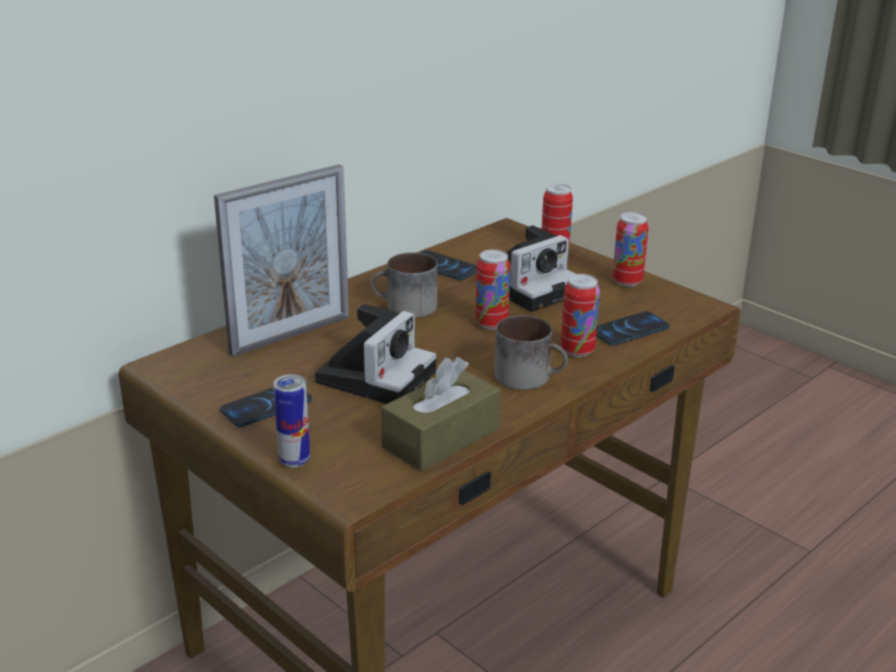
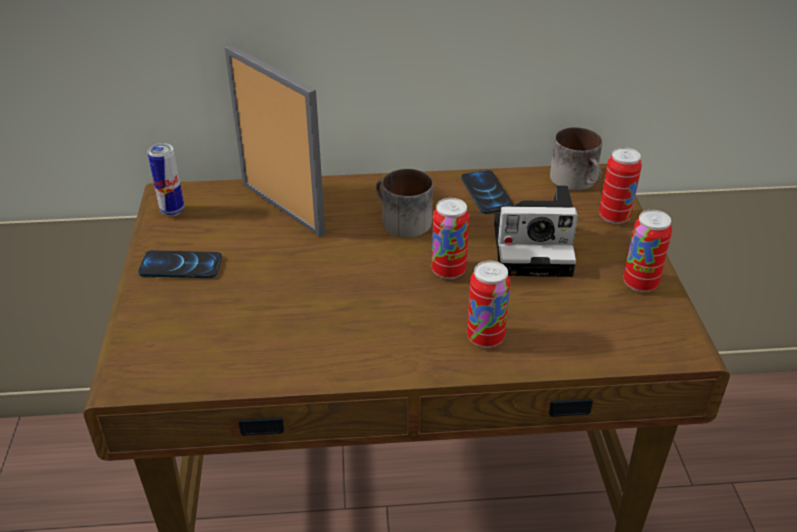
camera: 40 degrees right, 10 degrees up
picture frame [214,164,349,357] -> picture frame turned 135 degrees counterclockwise [225,45,325,237]
can [273,374,310,468] -> can moved to [147,143,184,216]
camera [315,304,436,404] -> none
brown tissue box [381,357,501,472] -> none
mug [494,315,568,390] -> mug moved to [550,127,603,191]
phone [596,311,670,345] -> none

